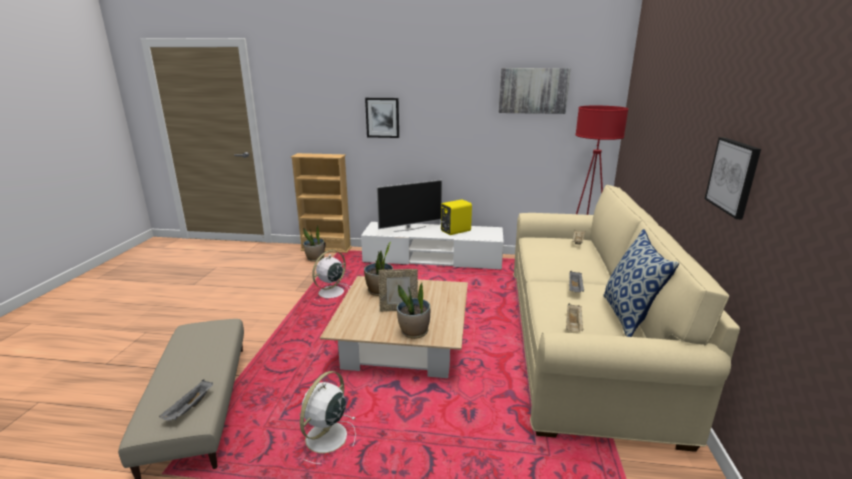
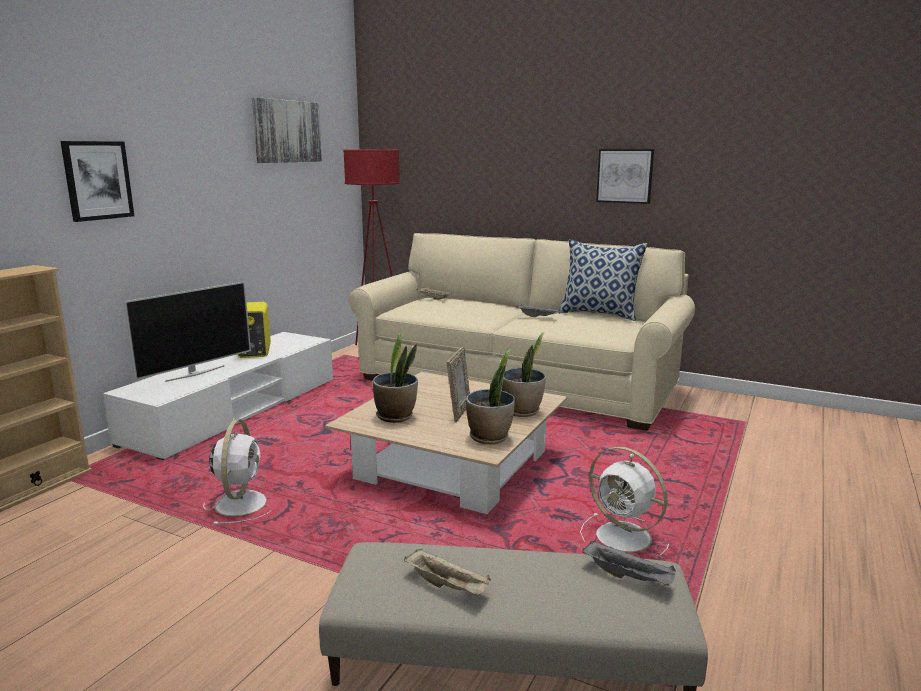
camera: 70 degrees left, 5 degrees down
potted plant [303,226,325,262] -> potted plant moved to [466,349,515,444]
white fan [312,250,351,301] -> white fan turned 150 degrees counterclockwise [203,420,271,525]
television [376,180,442,232] -> television turned 45 degrees clockwise [124,282,251,382]
beige tray [566,303,584,332] -> beige tray moved to [404,548,491,595]

